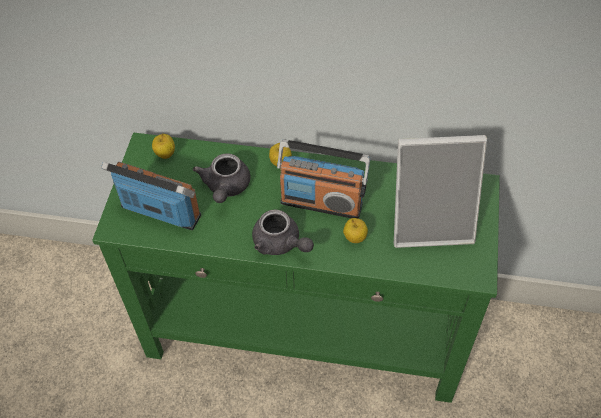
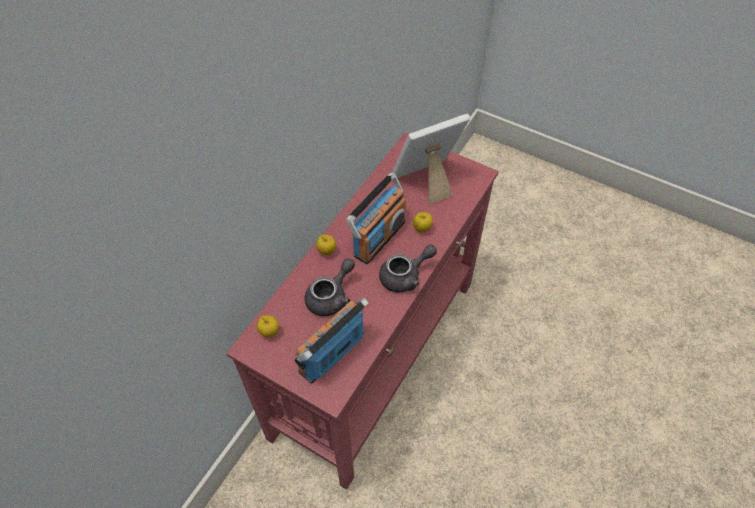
camera: 70 degrees left, 0 degrees up
green console table [92,133,500,403] -> red console table [226,133,499,490]
grey teapot [193,153,250,203] -> grey teapot turned 75 degrees counterclockwise [305,258,355,316]
picture frame [394,135,487,248] -> picture frame turned 135 degrees counterclockwise [392,114,470,205]

